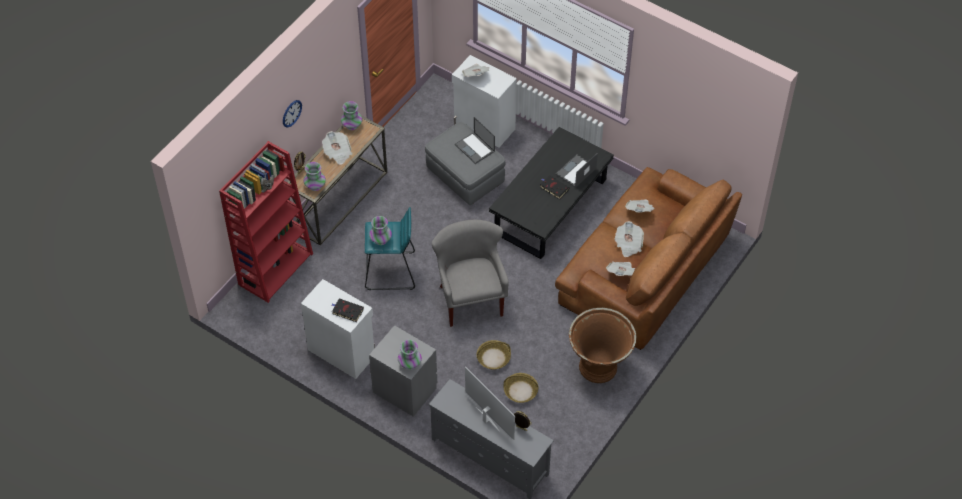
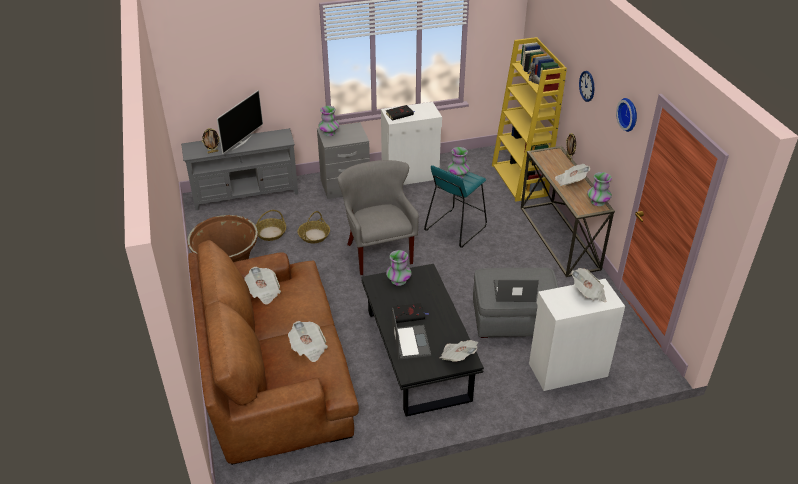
camera: 130 degrees right, 15 degrees down
red bookcase [219,141,313,303] -> yellow bookcase [492,37,567,202]
vase [303,162,326,191] -> vase moved to [386,250,412,286]
grey armchair [432,220,509,327] -> grey armchair turned 135 degrees counterclockwise [338,160,419,275]
television [465,366,515,439] -> television turned 60 degrees counterclockwise [217,90,263,154]
newspaper [614,221,644,257] -> newspaper moved to [440,340,478,362]
none -> wall clock [616,98,637,132]

